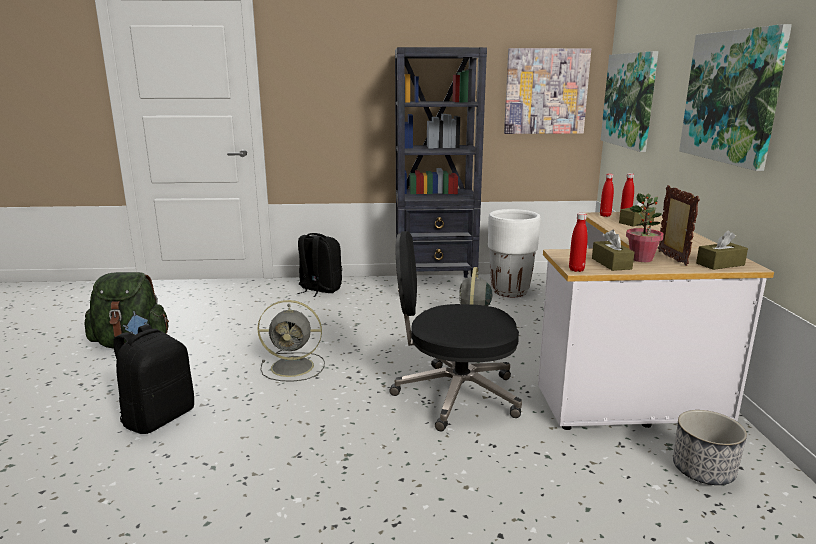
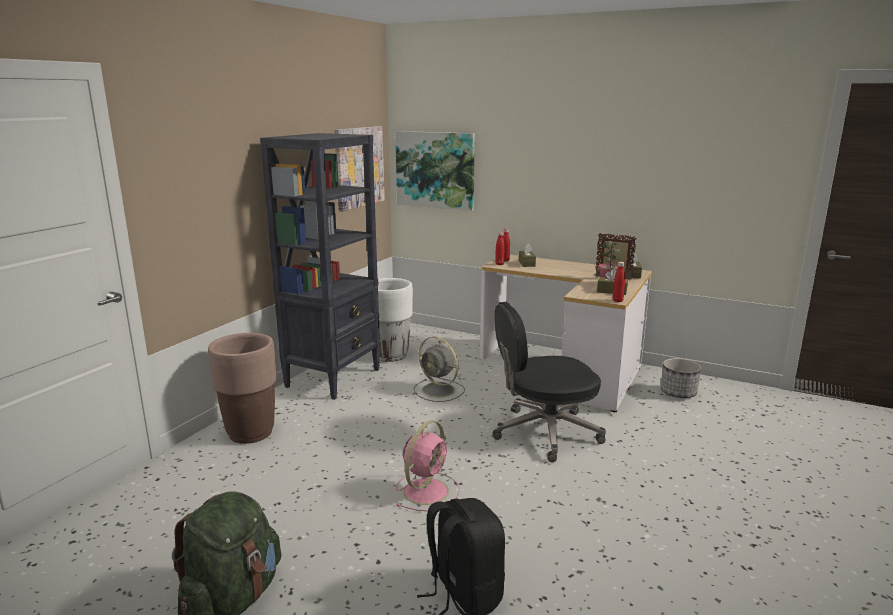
camera: 60 degrees left, 0 degrees up
grey fan [258,300,325,382] -> pink fan [395,420,460,511]
black backpack [297,233,342,297] -> brown planter [208,333,276,444]
black office chair [389,231,522,431] -> black office chair turned 45 degrees clockwise [493,302,606,462]
picture [679,24,792,171] -> none

